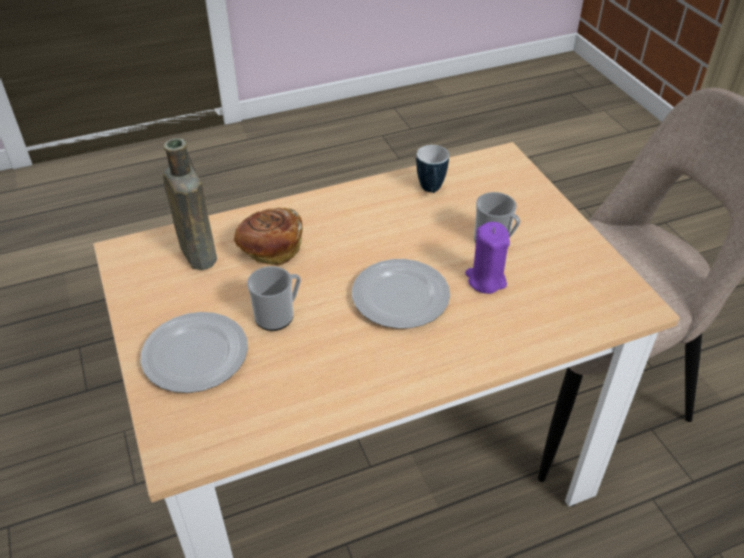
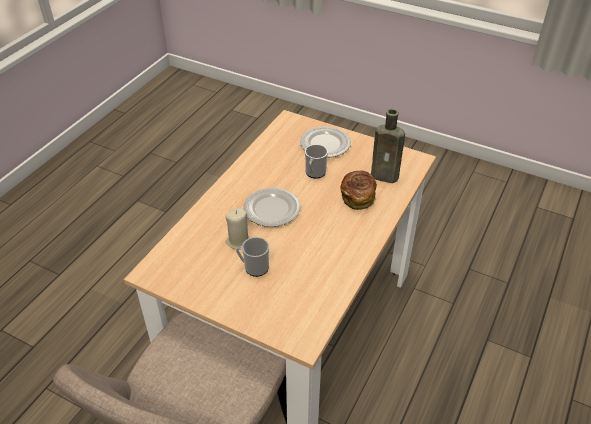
camera: 140 degrees right, 0 degrees up
mug [416,145,449,193] -> none
purple candle [465,222,510,294] -> beige candle [225,208,252,250]

